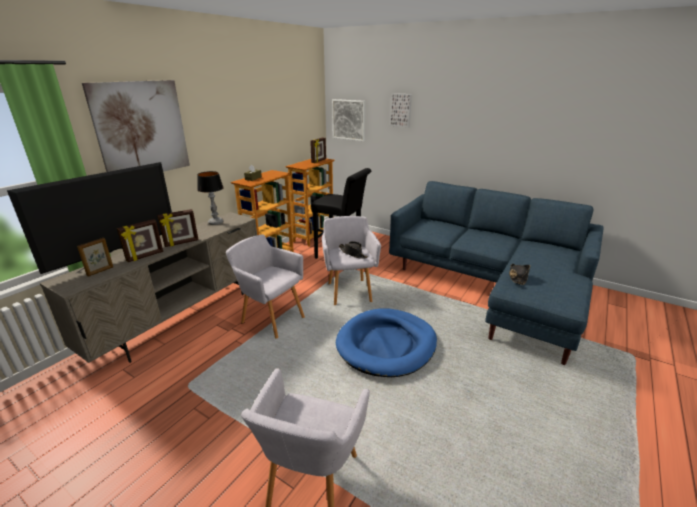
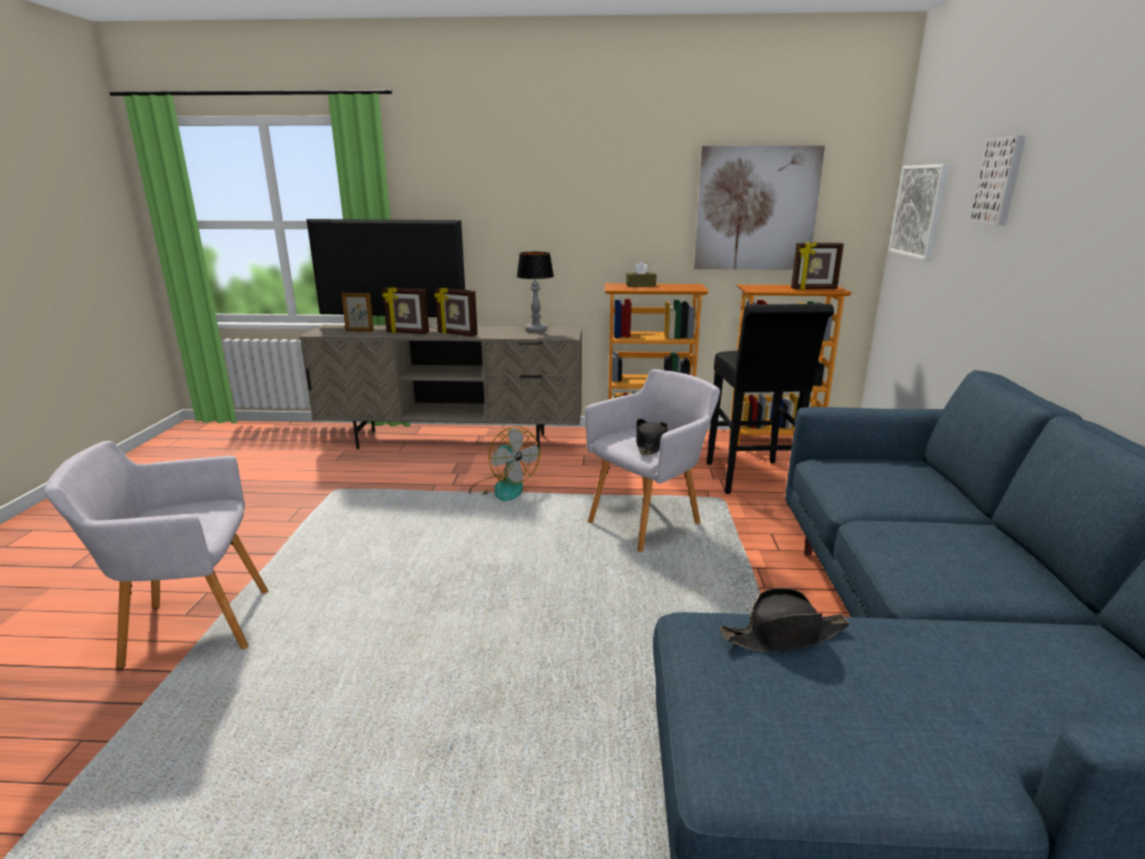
camera: 60 degrees right, 5 degrees down
picture [82,80,190,172] -> picture moved to [694,146,825,270]
grey armchair [226,234,305,338] -> fan [469,426,540,501]
blue dog bed [336,308,437,377] -> none

